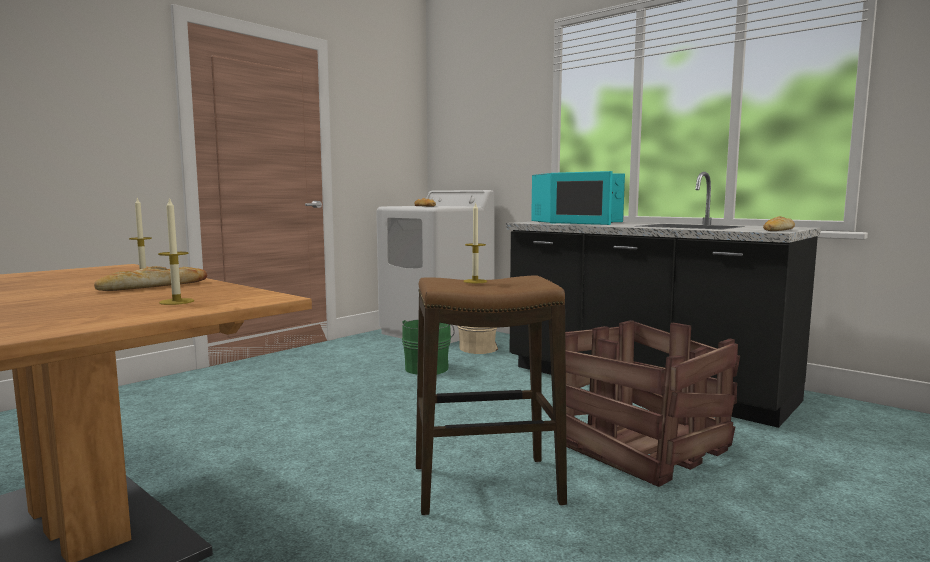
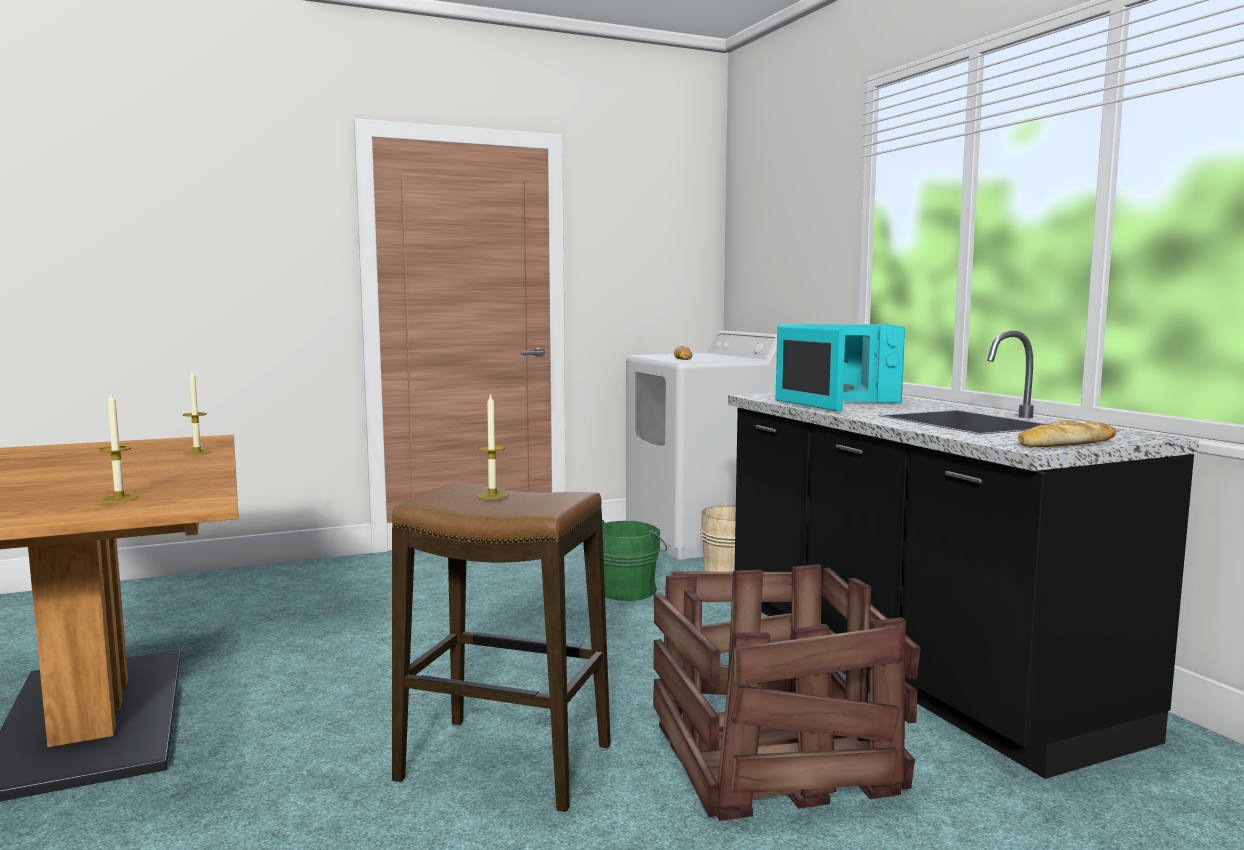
camera: 25 degrees right, 0 degrees up
bread [94,266,207,291] -> none

